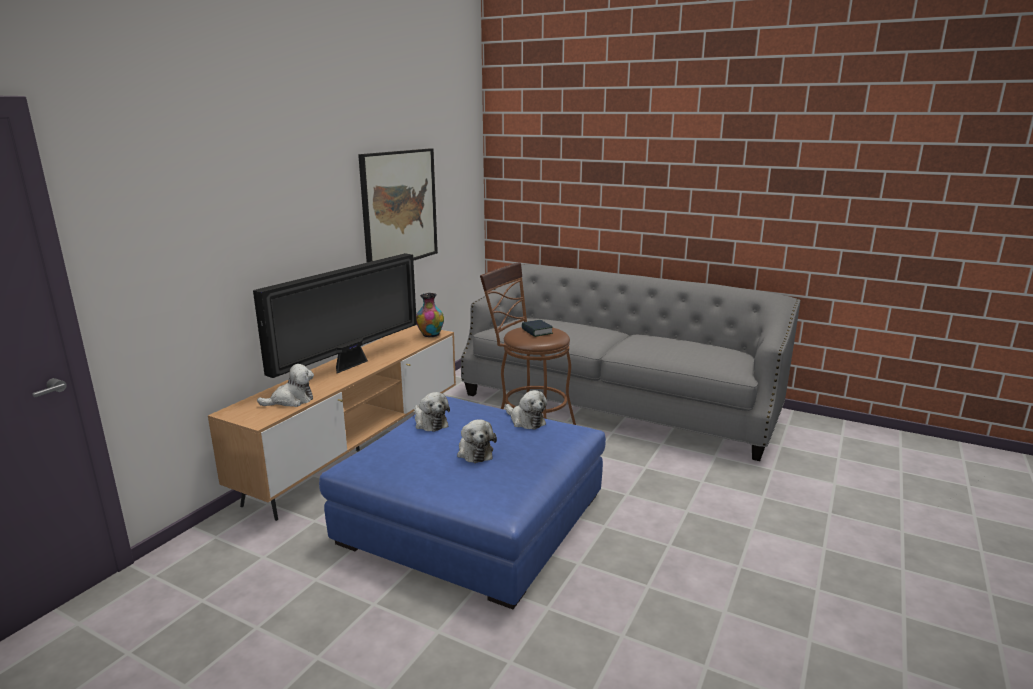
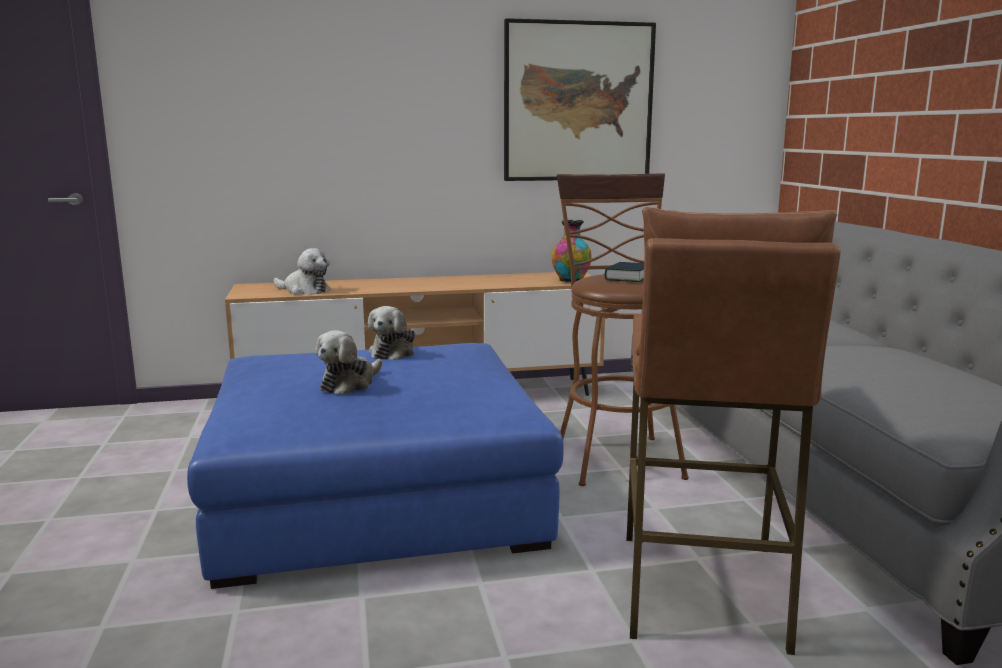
camera: 50 degrees right, 5 degrees down
television [253,253,417,378] -> none
plush toy [506,390,547,430] -> none
none -> brown stool [627,207,841,655]

